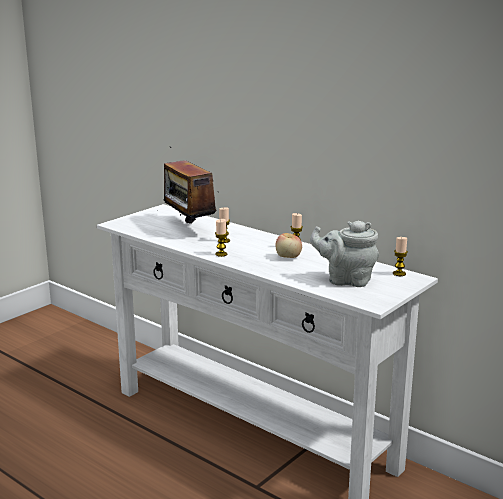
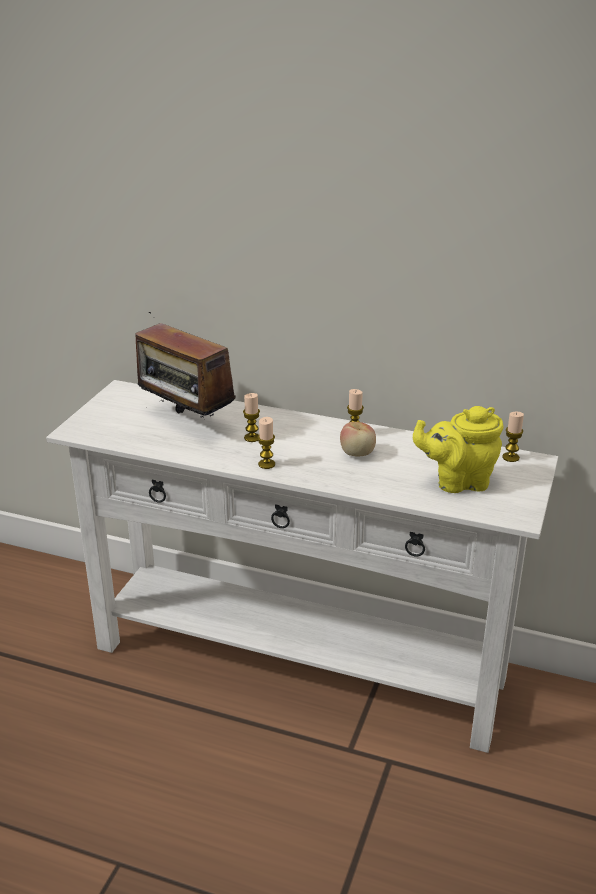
camera: 20 degrees left, 10 degrees up
grey teapot [310,221,379,287] -> yellow teapot [413,406,503,493]

